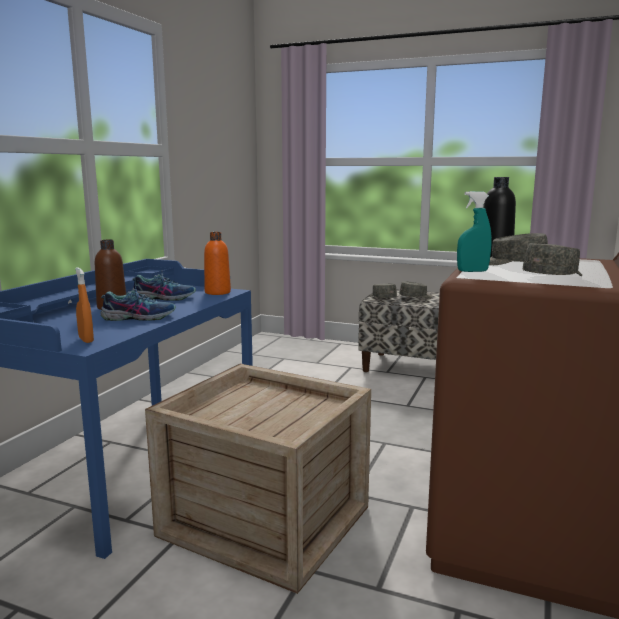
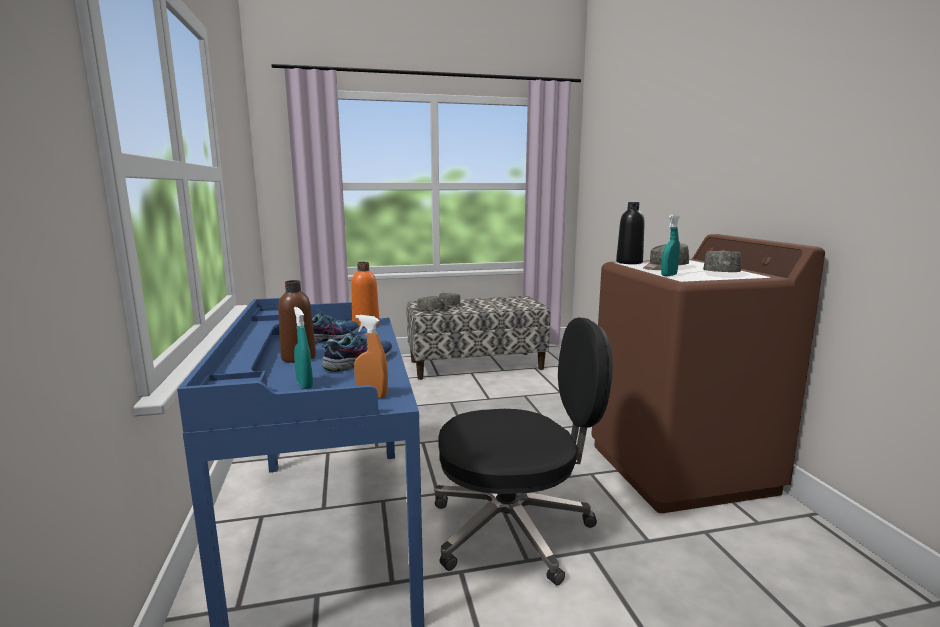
camera: 35 degrees left, 0 degrees up
crate [145,364,371,594] -> black office chair [435,317,613,585]
none -> turquoise spray bottle [294,307,313,389]

